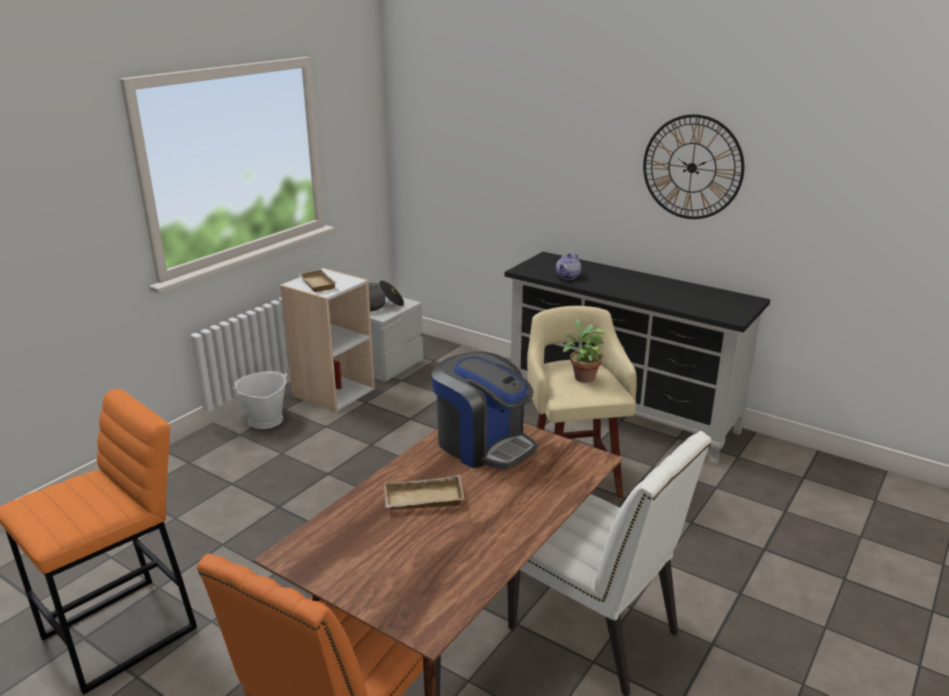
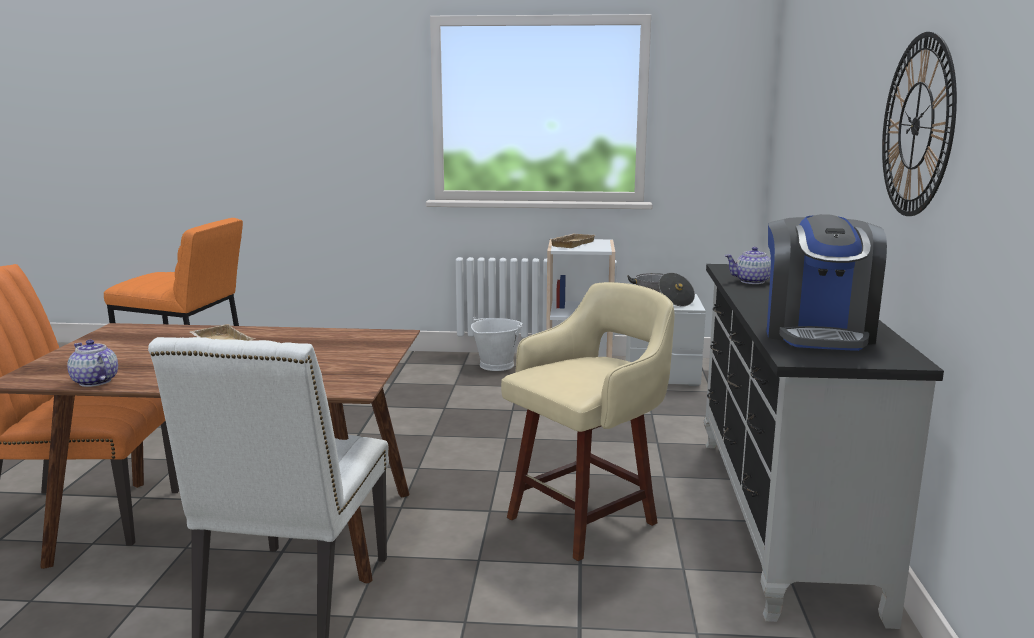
camera: 60 degrees right, 10 degrees down
coffee machine [432,351,537,469] -> coffee machine moved to [767,214,887,351]
potted plant [563,319,606,383] -> none
none -> teapot [67,340,118,387]

